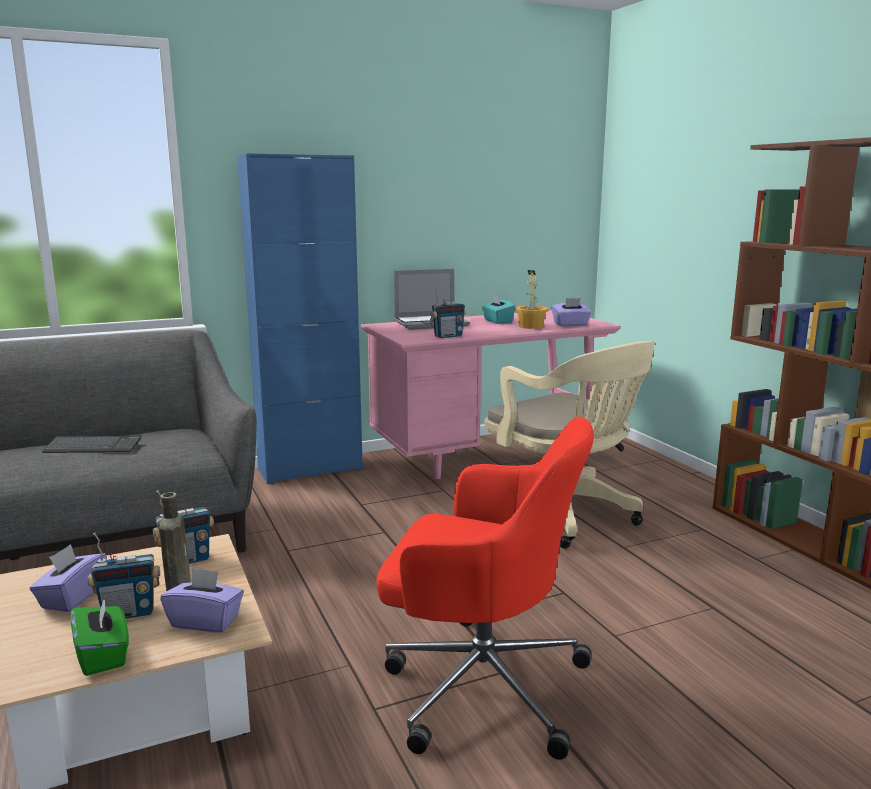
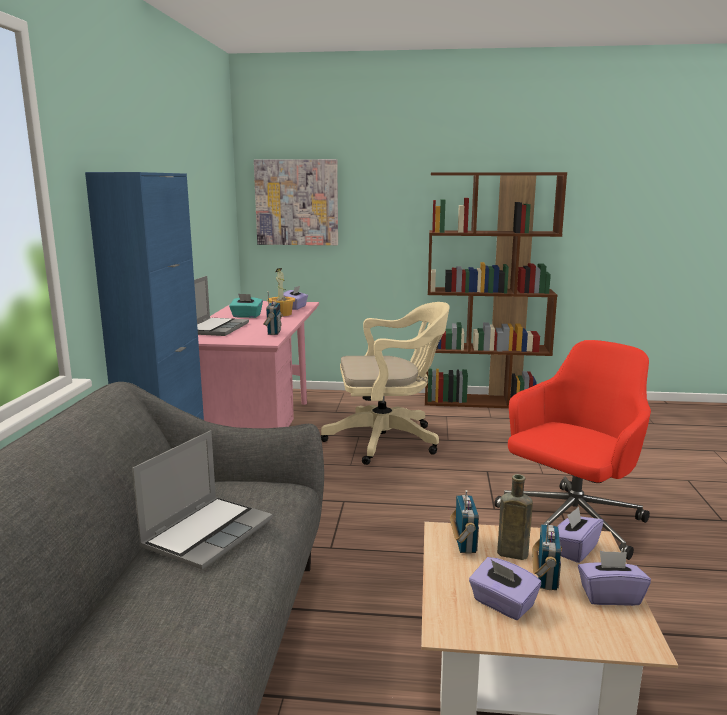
camera: 60 degrees left, 0 degrees up
keyboard [42,436,141,453] -> laptop [132,430,273,570]
green tissue box [71,596,129,676] -> purple tissue box [578,551,651,606]
none -> picture [254,159,338,245]

